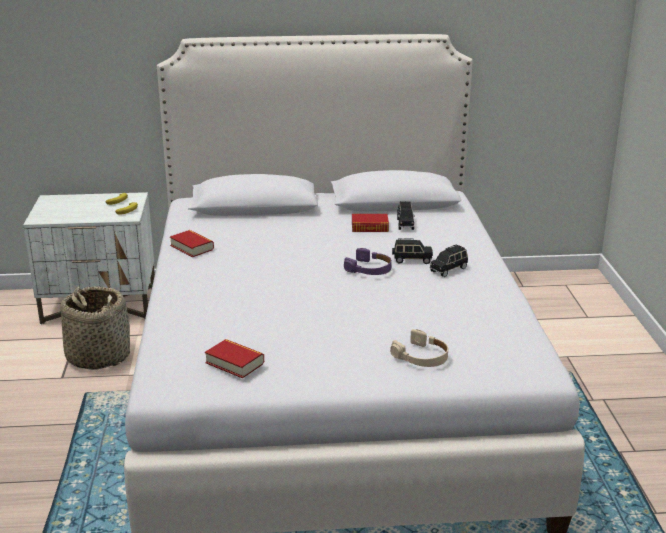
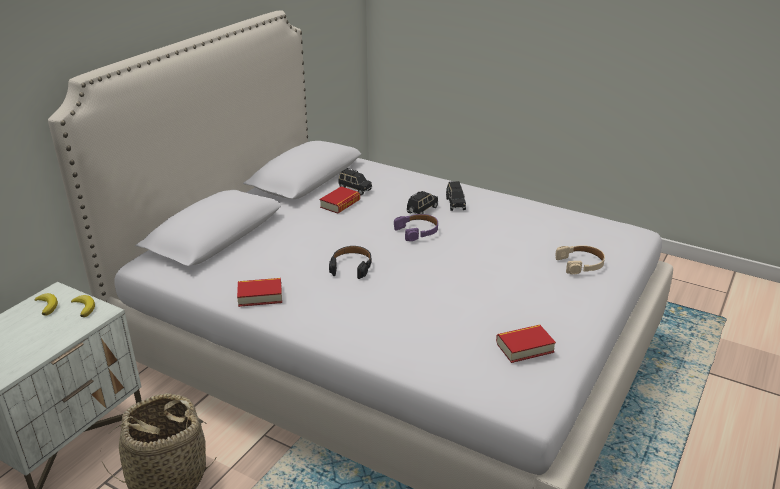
camera: 55 degrees left, 5 degrees up
none -> black headphones [329,246,372,279]

